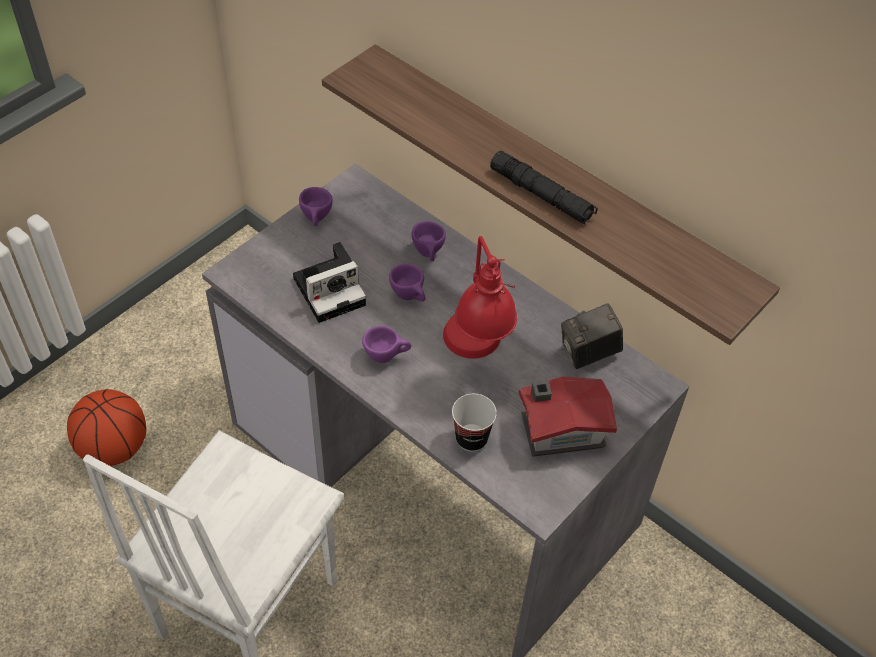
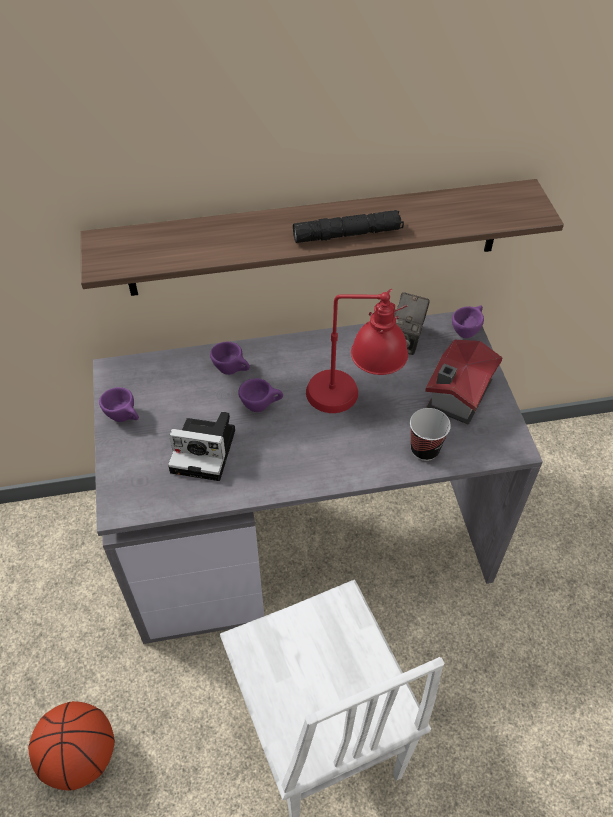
camera: 50 degrees left, 0 degrees up
camera [293,242,366,323] -> camera turned 90 degrees clockwise [168,412,235,481]
purple cup [362,326,411,363] -> purple cup moved to [452,306,484,338]

